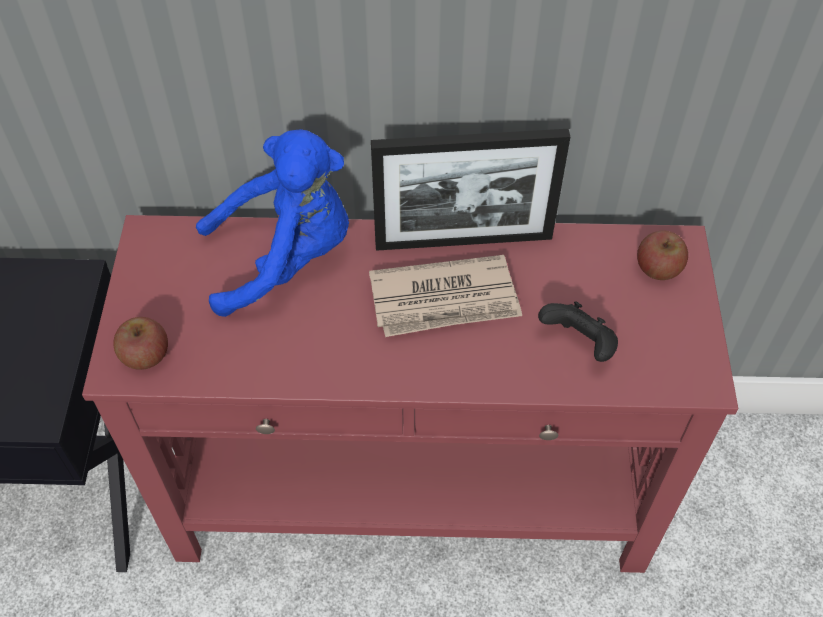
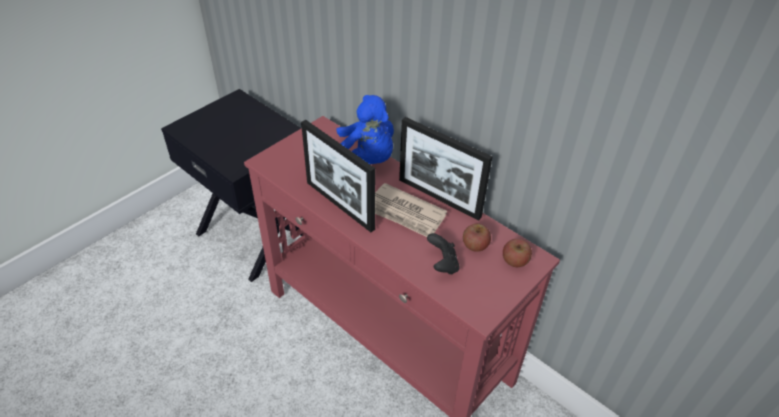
camera: 40 degrees right, 10 degrees down
apple [113,317,168,370] -> apple moved to [463,224,491,252]
none -> picture frame [301,120,375,232]

